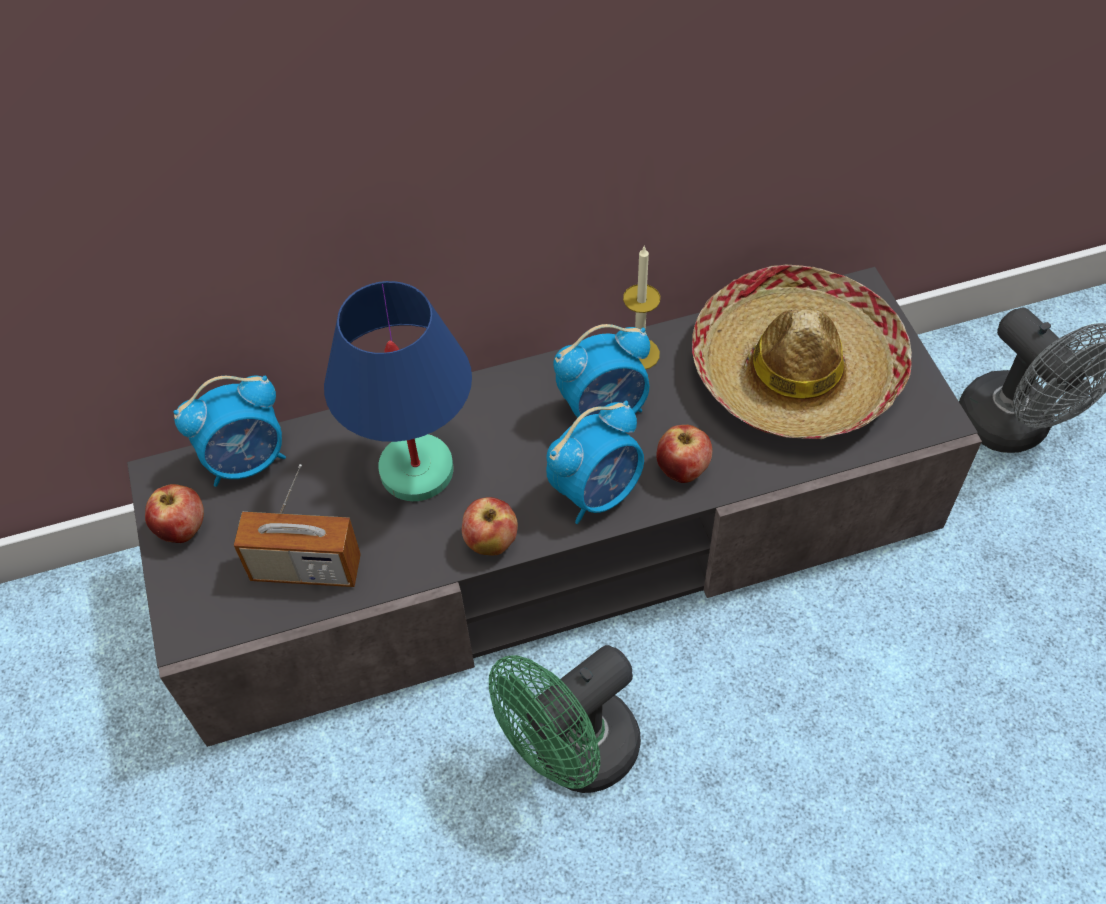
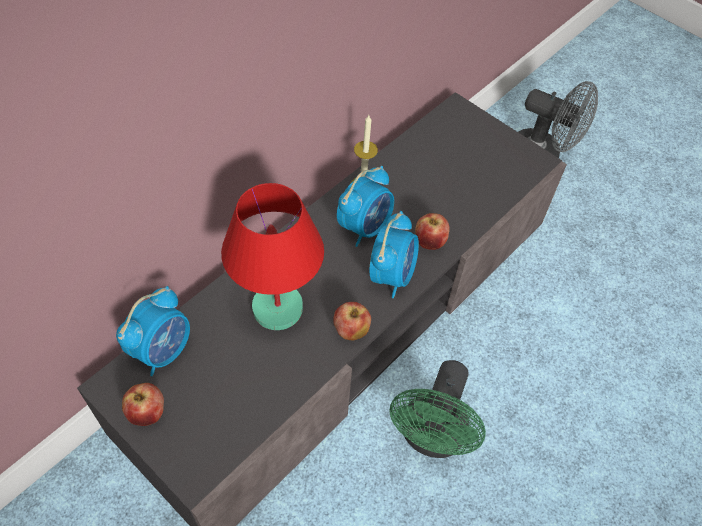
camera: 35 degrees left, 0 degrees up
radio [234,464,361,587] -> none
blue table lamp [324,281,472,501] -> red table lamp [221,183,324,330]
hat [692,264,912,439] -> none

